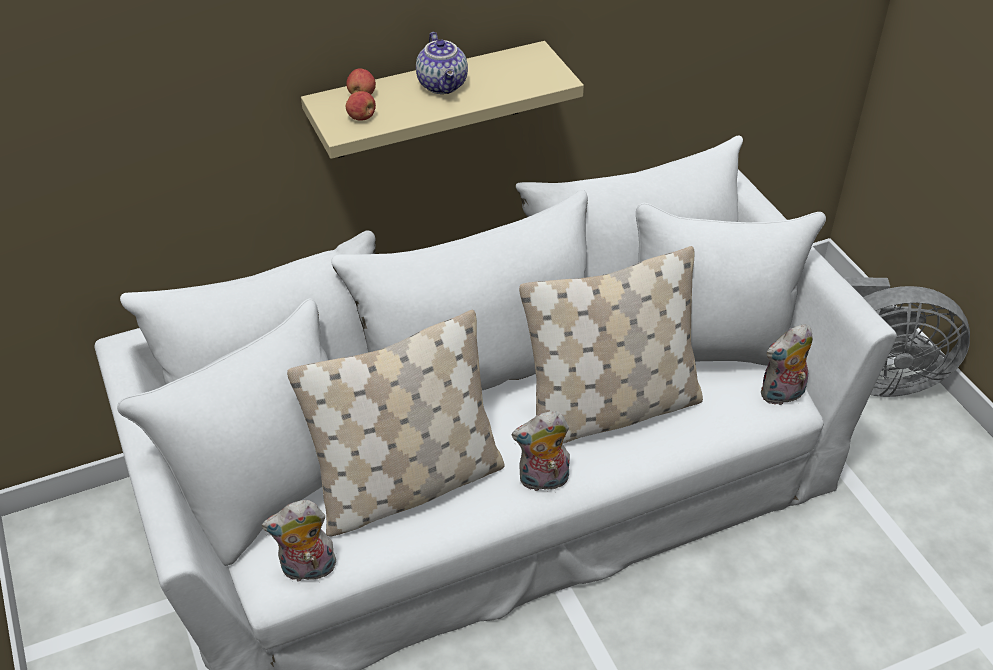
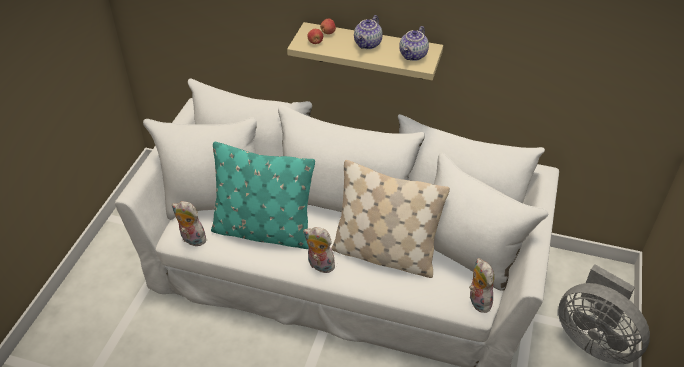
camera: 40 degrees right, 0 degrees up
beige pillow [287,310,505,536] -> turquoise pillow [211,142,315,249]
plush toy [761,324,813,406] -> plush toy turned 60 degrees clockwise [469,258,494,313]
none -> teapot [399,26,429,61]

